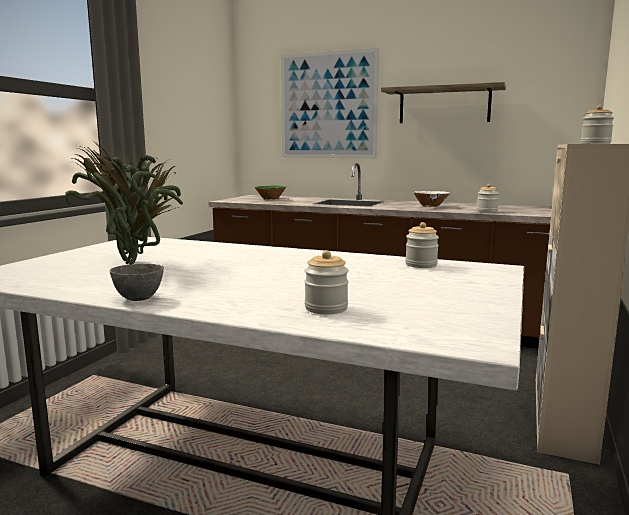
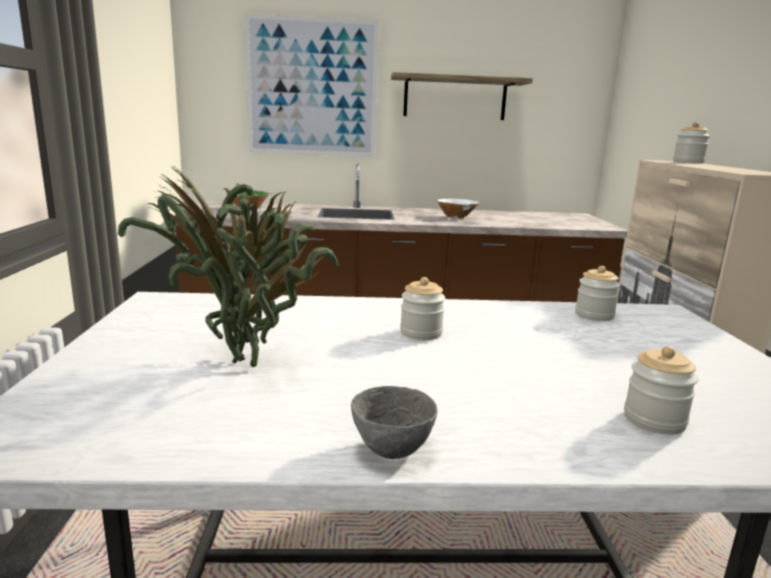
camera: 25 degrees left, 5 degrees up
jar [477,184,499,213] -> jar moved to [400,277,445,340]

